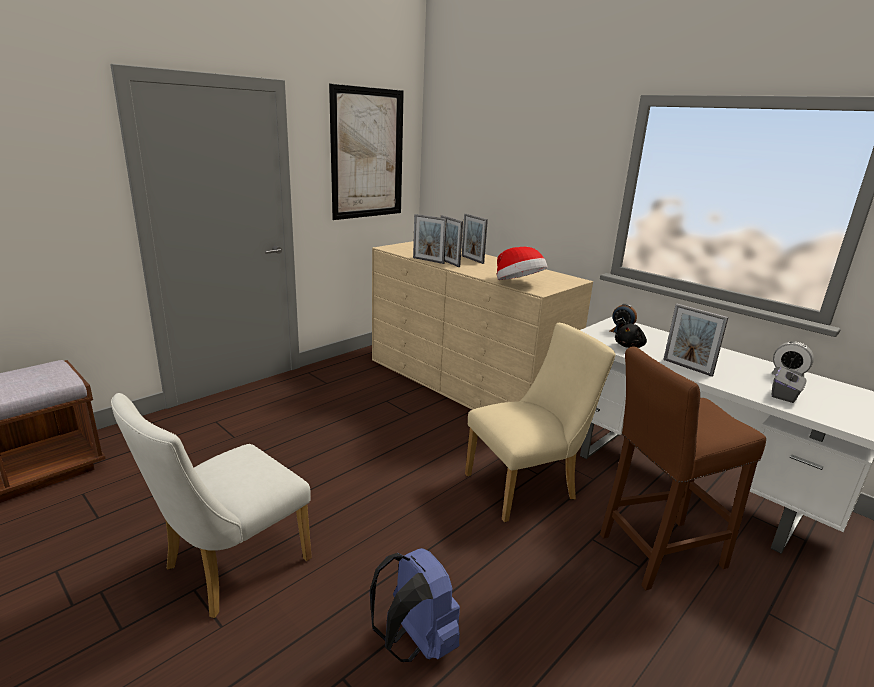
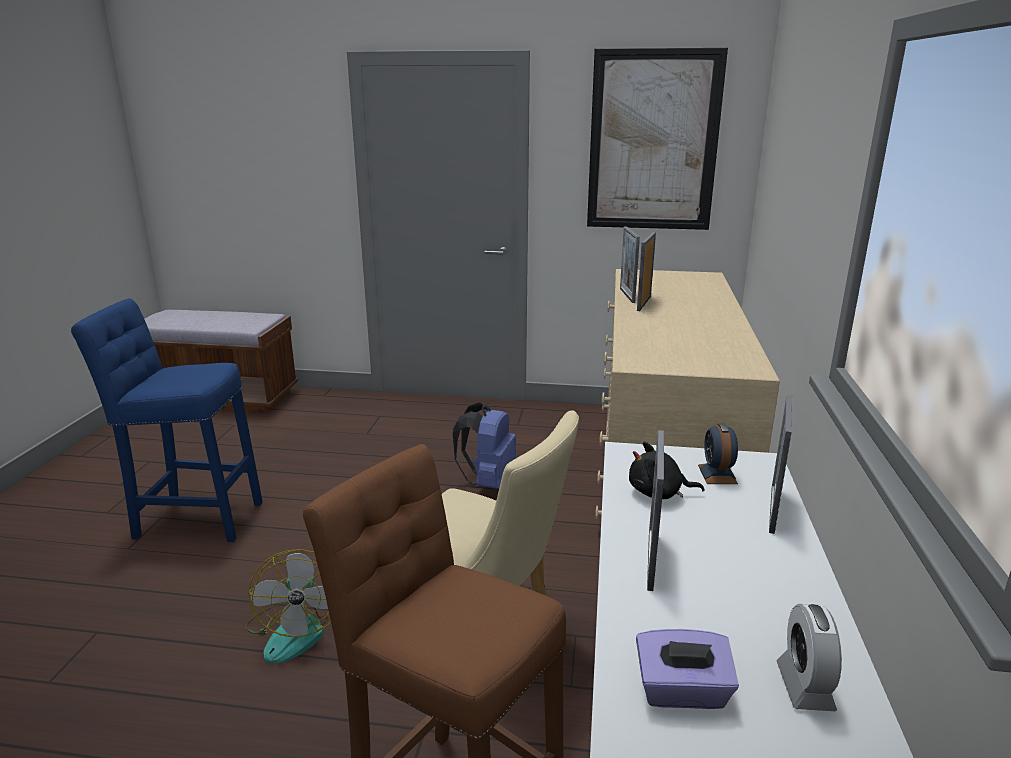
camera: 55 degrees right, 0 degrees up
white chair [111,393,312,618] -> blue stool [71,298,263,542]
blue backpack [370,548,460,662] -> blue backpack moved to [453,403,516,489]
picture frame [462,213,488,264] -> picture frame moved to [769,395,792,534]
hat [497,247,547,280] -> none
grey tissue box [772,367,807,403] -> purple tissue box [636,629,739,709]
none -> fan [245,549,331,664]

